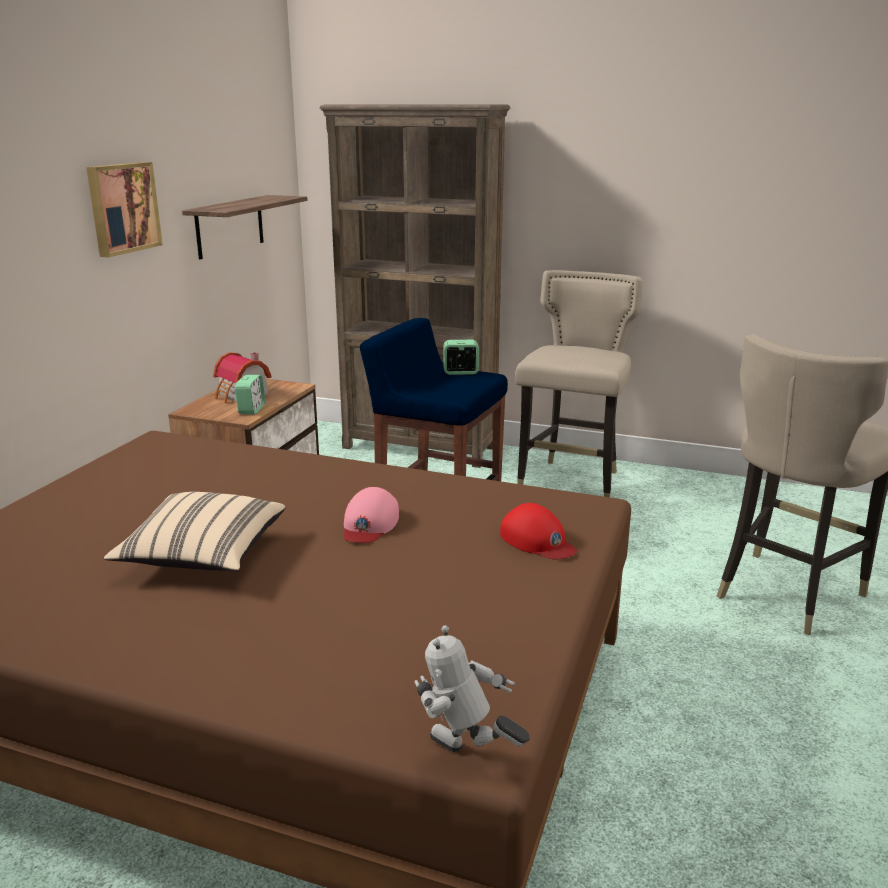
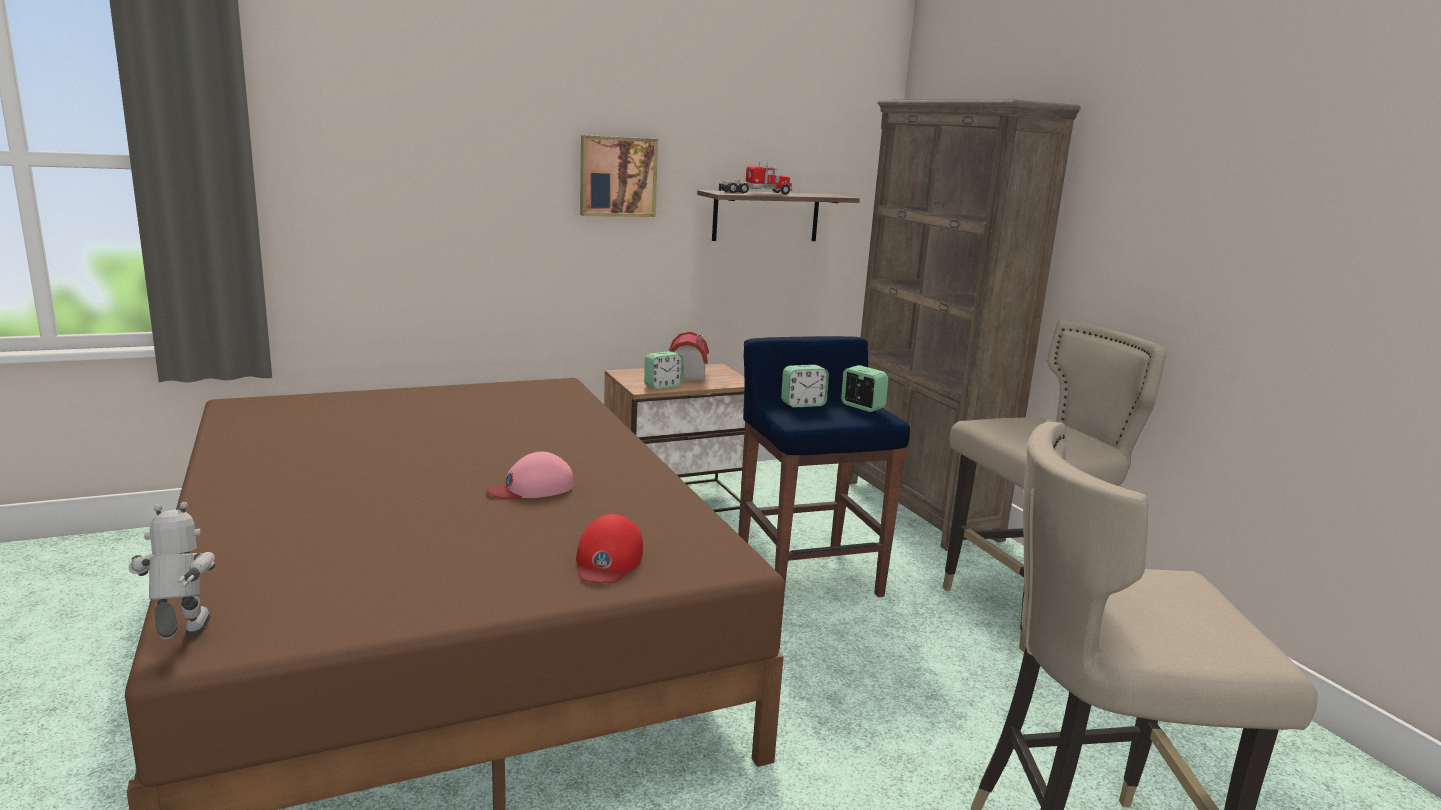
camera: 45 degrees right, 5 degrees down
beige pillow [104,492,285,571] -> none
none -> toy truck [719,161,792,194]
none -> alarm clock [781,365,829,408]

